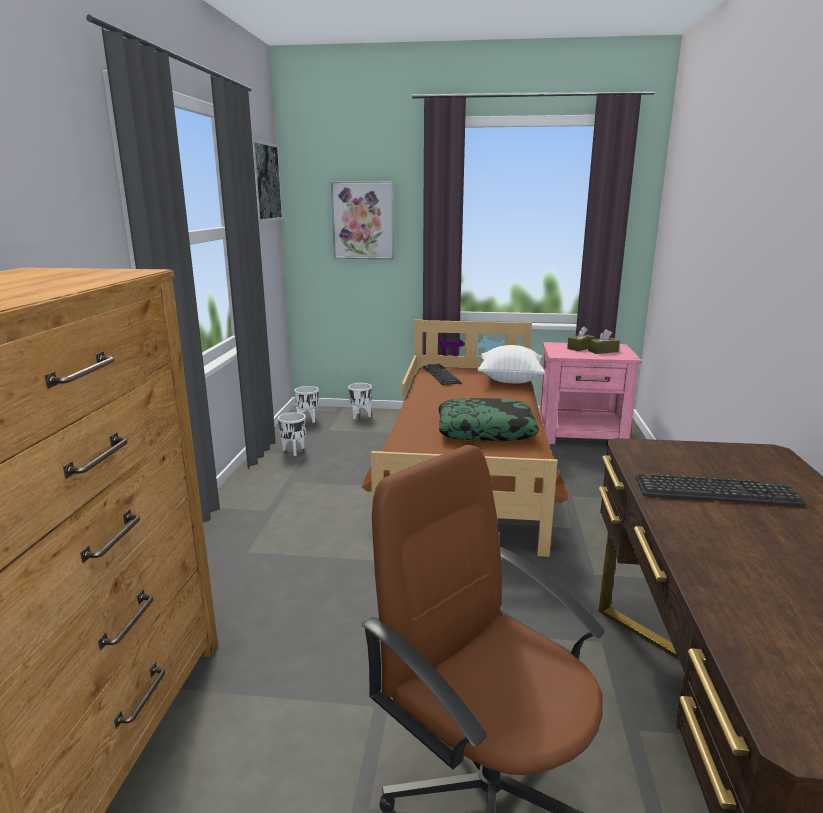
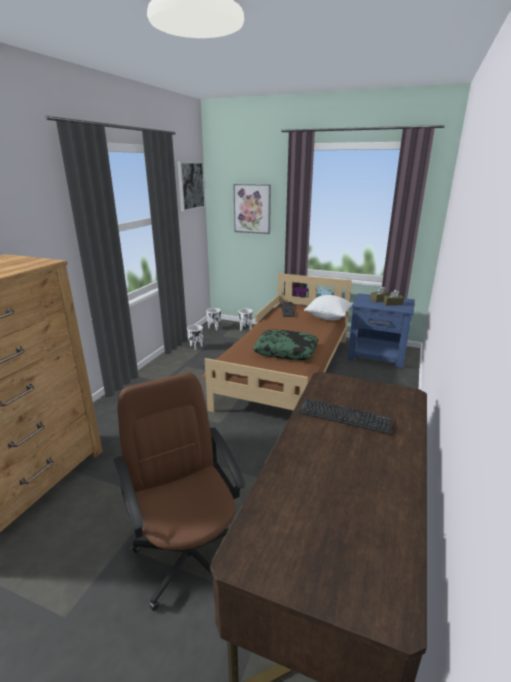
camera: 15 degrees right, 5 degrees up
pink nightstand [540,342,642,444] -> blue nightstand [348,293,415,369]

